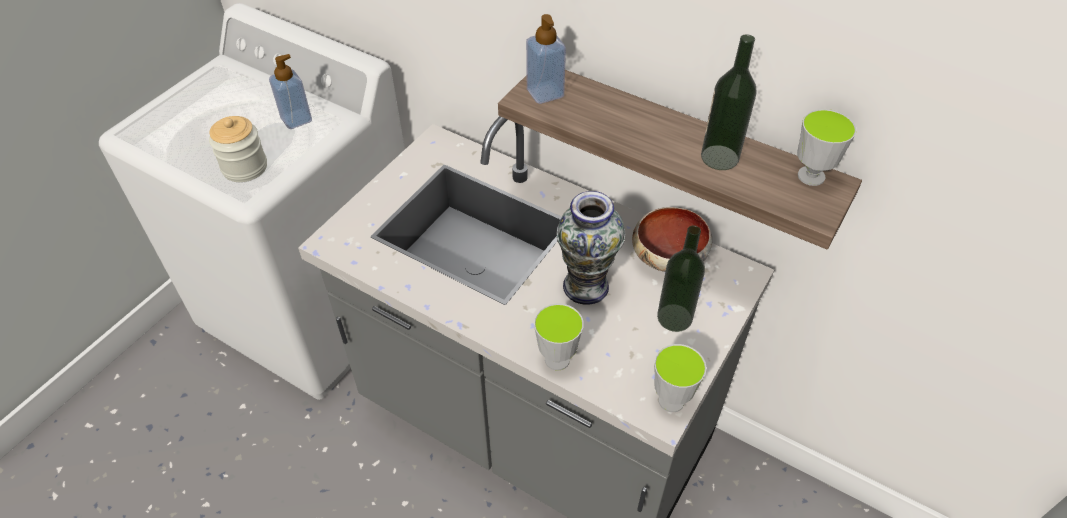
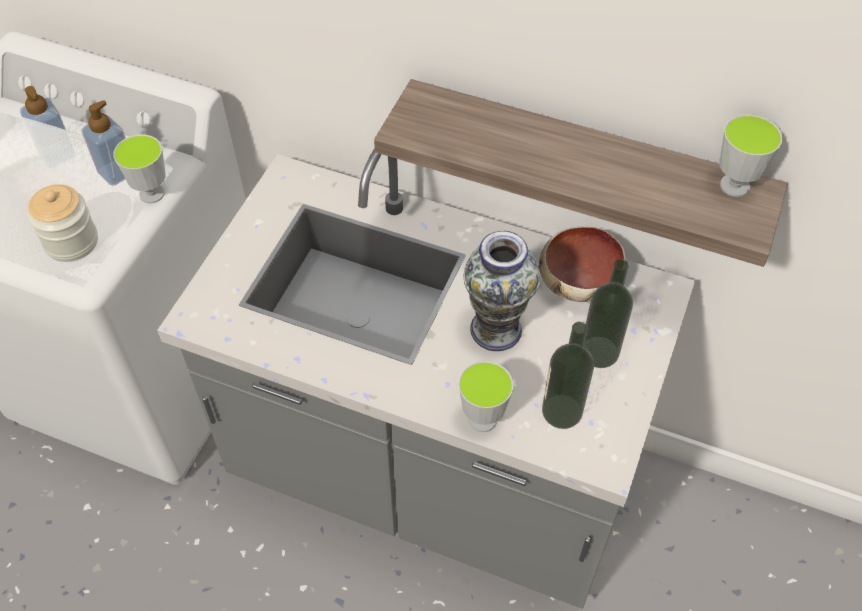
camera: 10 degrees left, 5 degrees up
soap dispenser [526,14,566,104] -> soap dispenser moved to [20,86,75,167]
cup [654,344,707,412] -> cup moved to [113,134,166,203]
bottle [701,34,756,170] -> bottle moved to [542,322,594,429]

